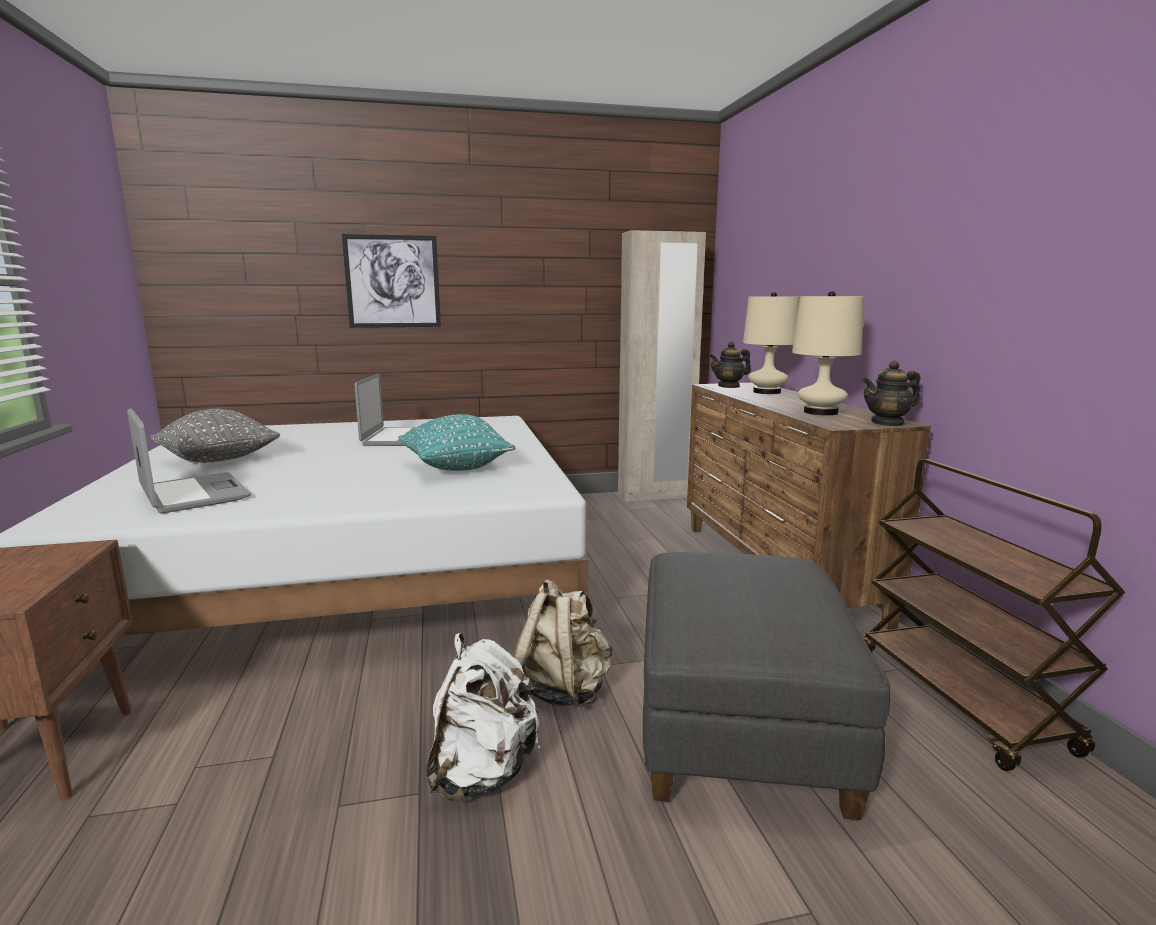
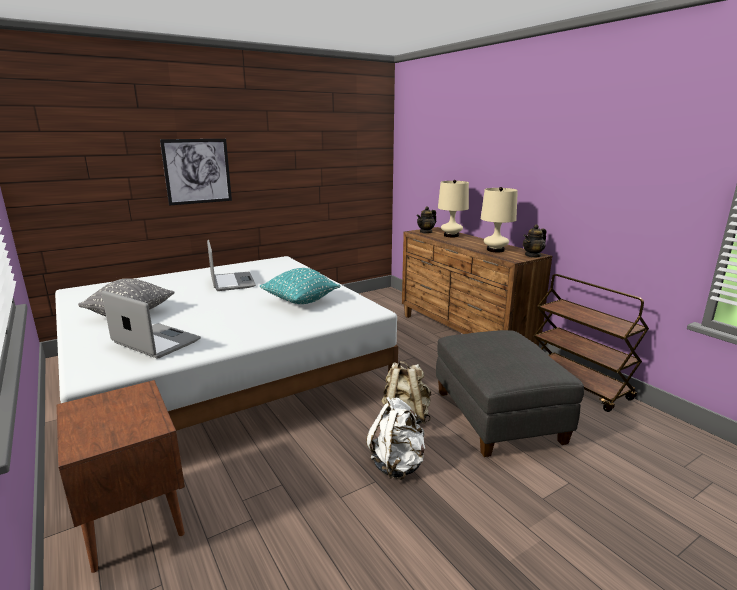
camera: 20 degrees left, 5 degrees up
beige wardrobe [618,230,706,502] -> none

